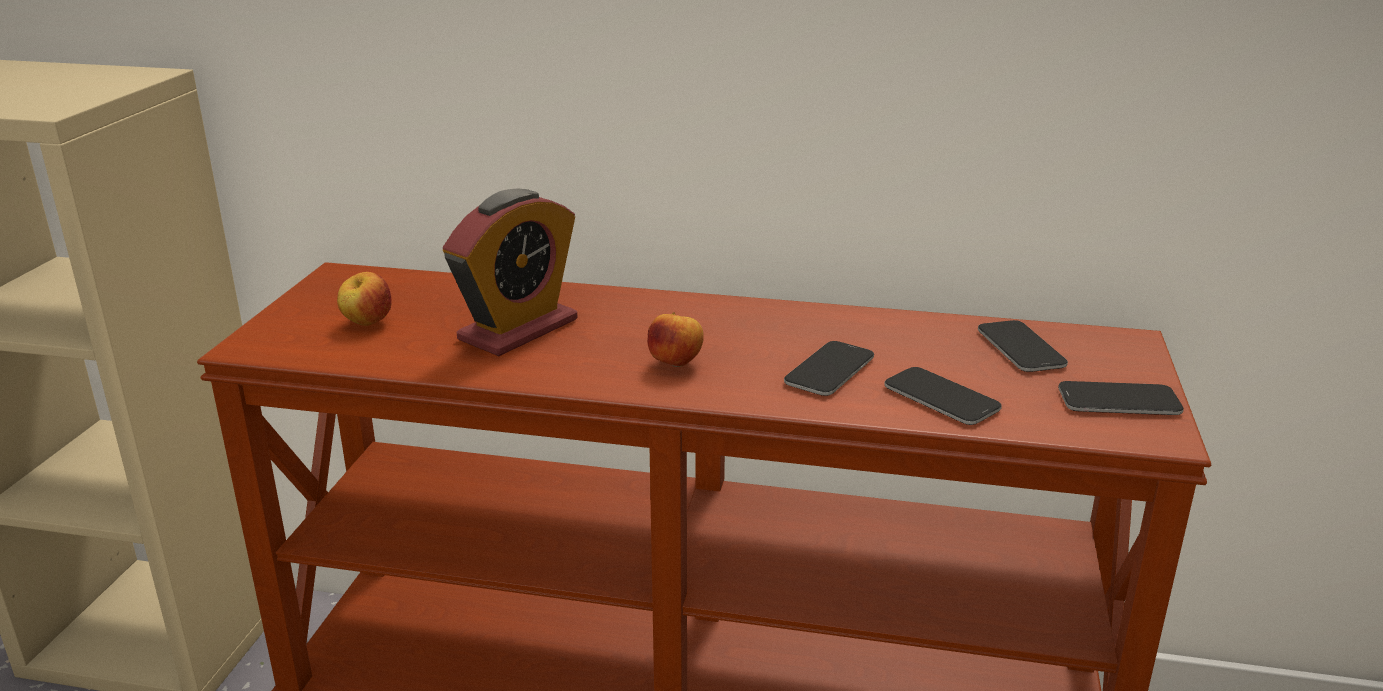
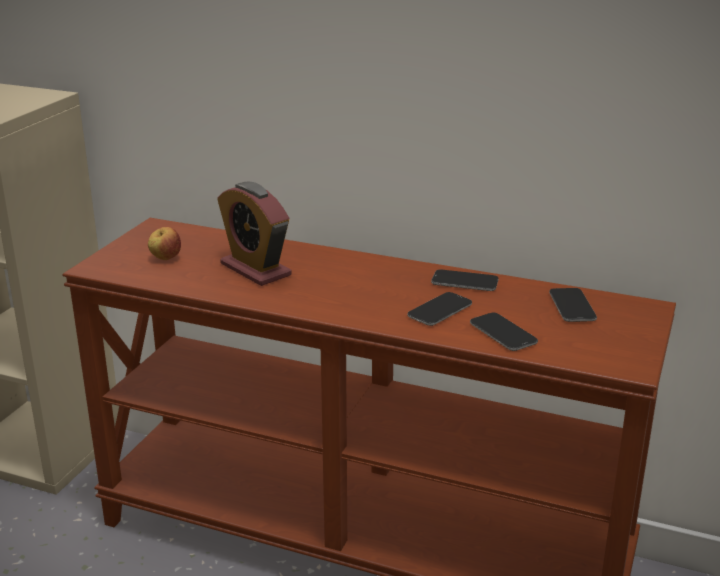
camera: 10 degrees right, 0 degrees up
alarm clock [443,188,577,356] -> alarm clock turned 90 degrees clockwise [217,181,292,286]
apple [647,312,704,367] -> none
phone [1058,381,1184,415] -> phone moved to [431,269,499,291]

